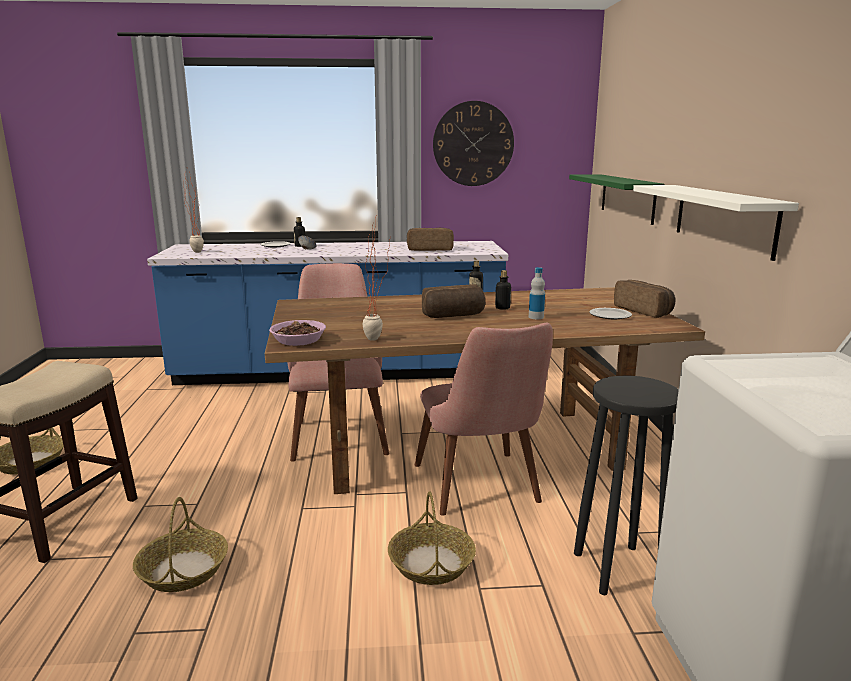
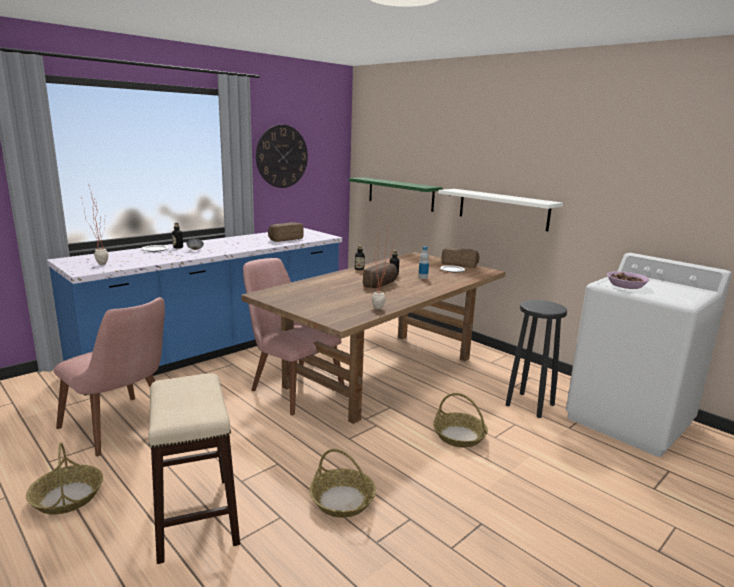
camera: 40 degrees left, 0 degrees up
bowl [269,320,326,346] -> bowl moved to [607,271,649,289]
pink chair [415,323,553,516] -> pink chair moved to [54,297,165,456]

